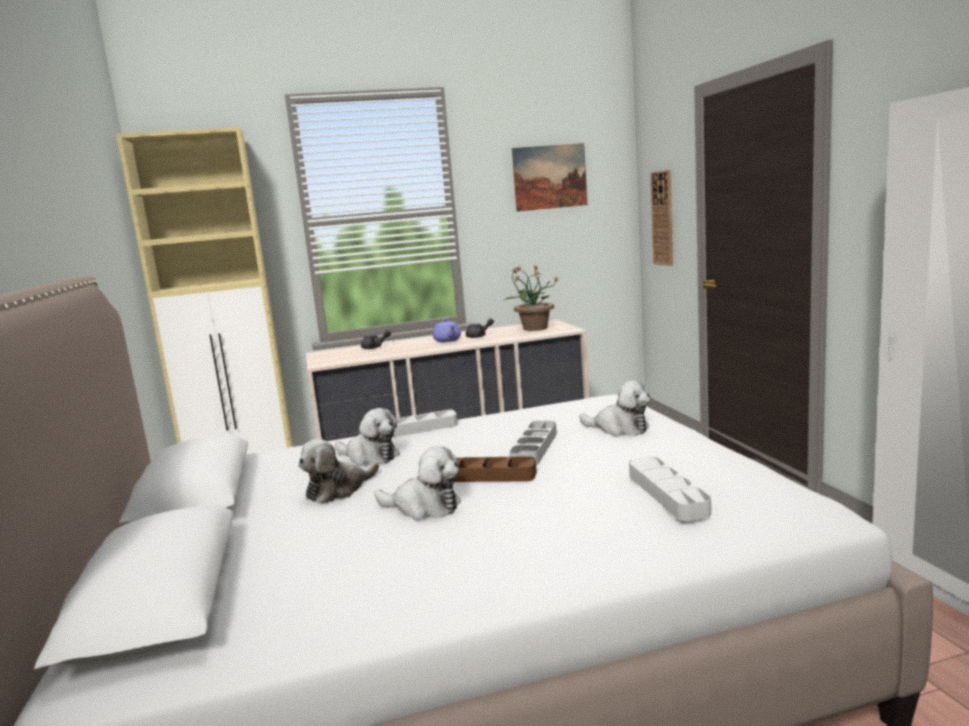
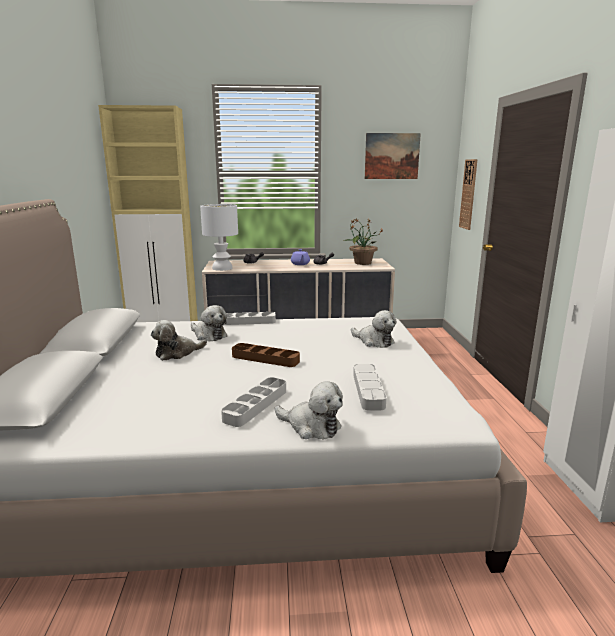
camera: 10 degrees right, 5 degrees up
plush toy [374,446,461,520] -> plush toy moved to [274,381,343,440]
grey tray [509,421,557,466] -> grey tray moved to [221,377,286,427]
none -> white table lamp [200,204,238,271]

